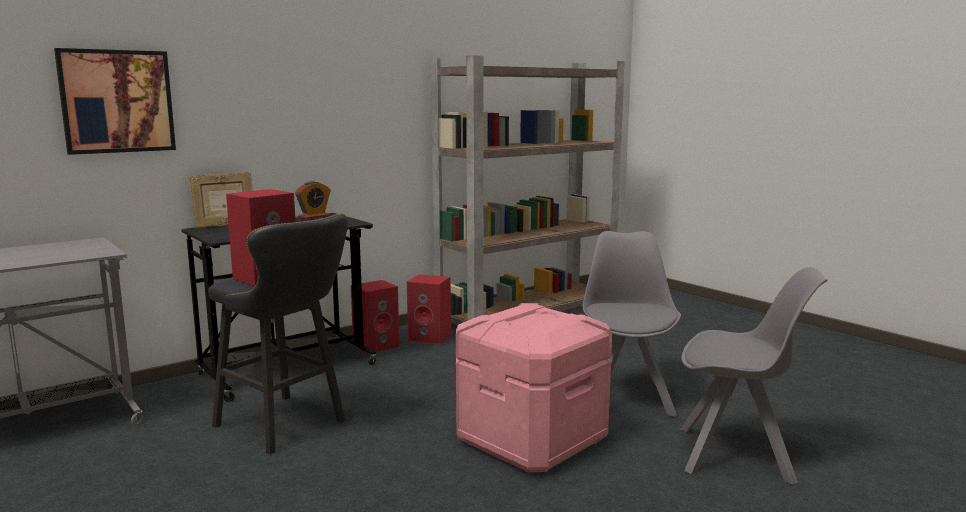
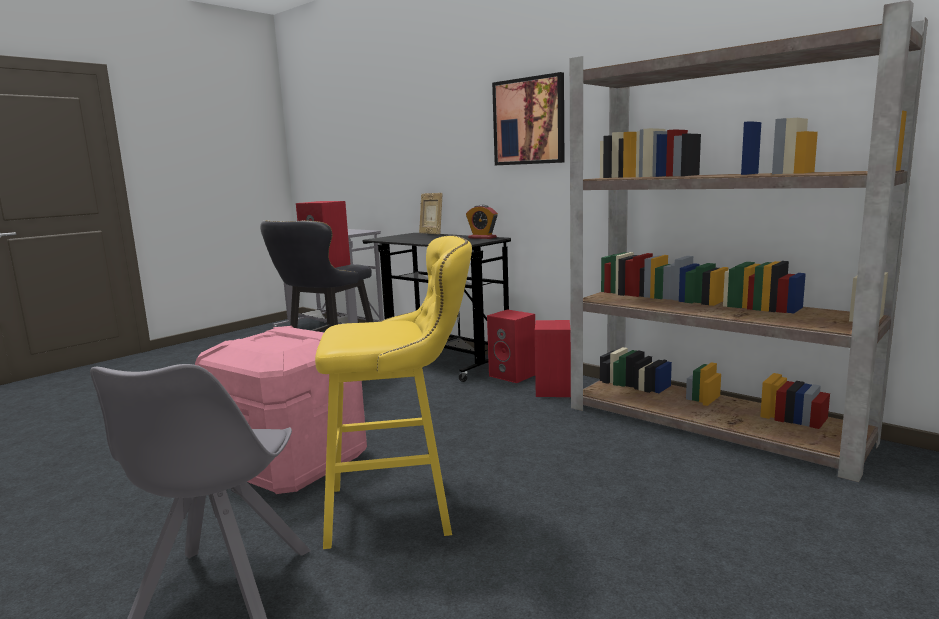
camera: 80 degrees right, 0 degrees up
picture [54,48,176,155] -> picture moved to [492,72,564,165]
grey chair [583,231,681,417] -> yellow stool [315,235,472,549]

